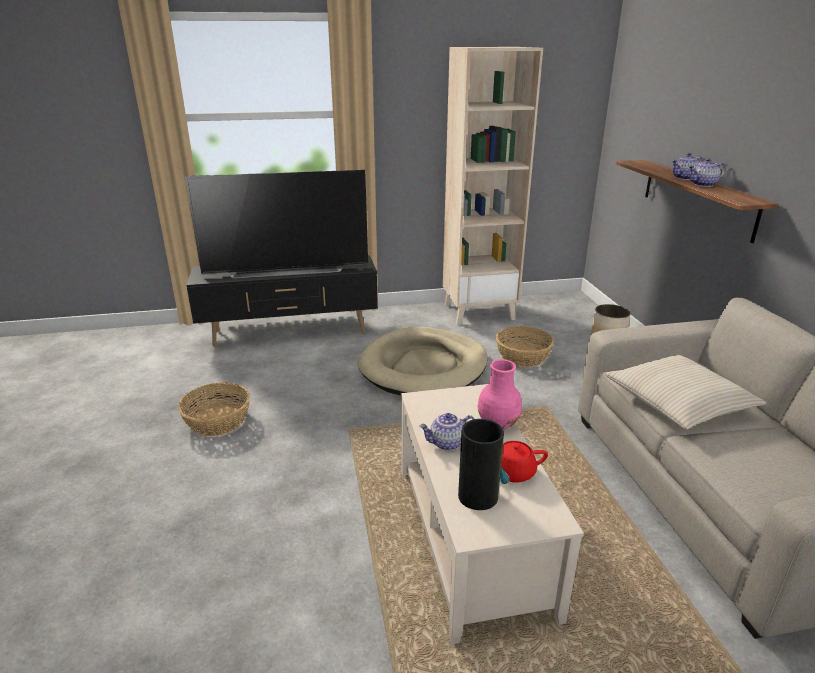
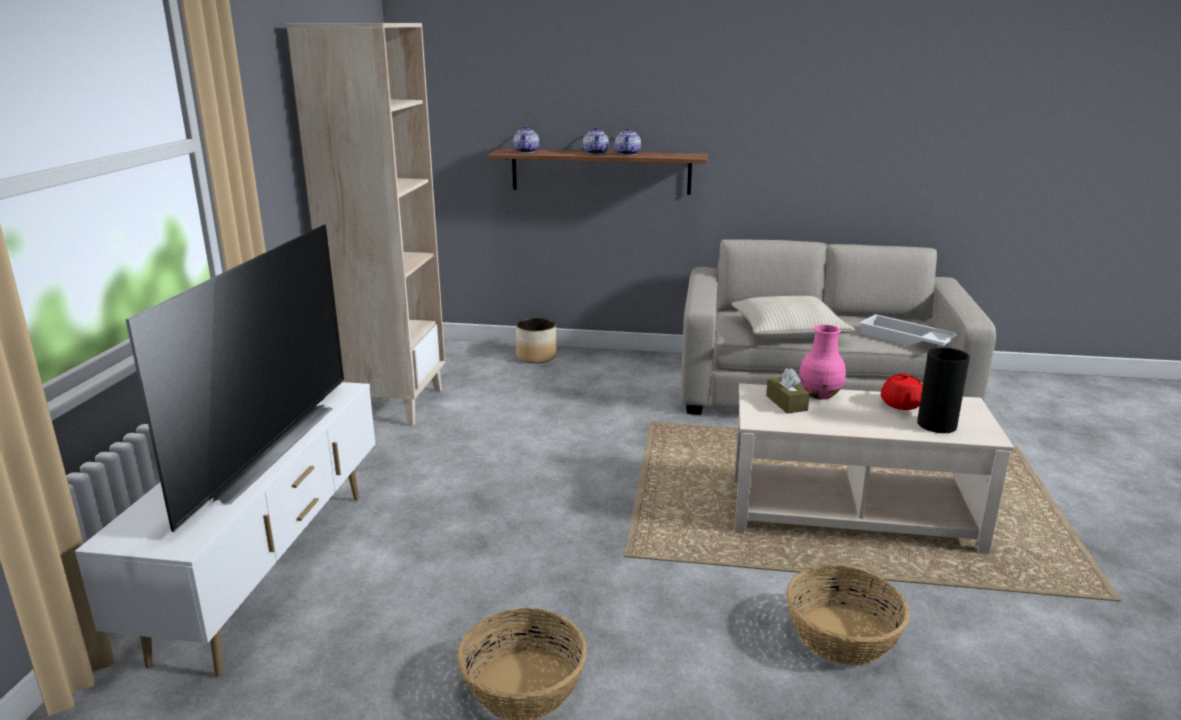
camera: 70 degrees left, 5 degrees down
black tv stand [186,255,378,347] -> white tv stand [75,382,375,677]
beige dog bed [358,327,488,395] -> none
teapot [419,413,474,451] -> teapot moved to [513,126,539,153]
basket [496,326,554,367] -> basket moved to [786,565,910,665]
none -> brown tissue box [766,368,810,413]
none -> white tray [859,314,957,346]

